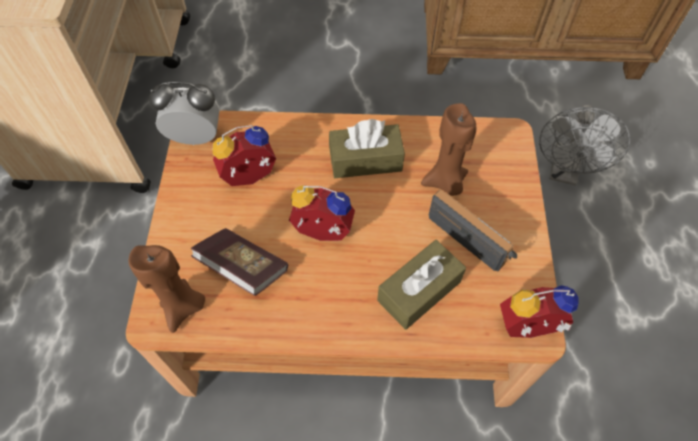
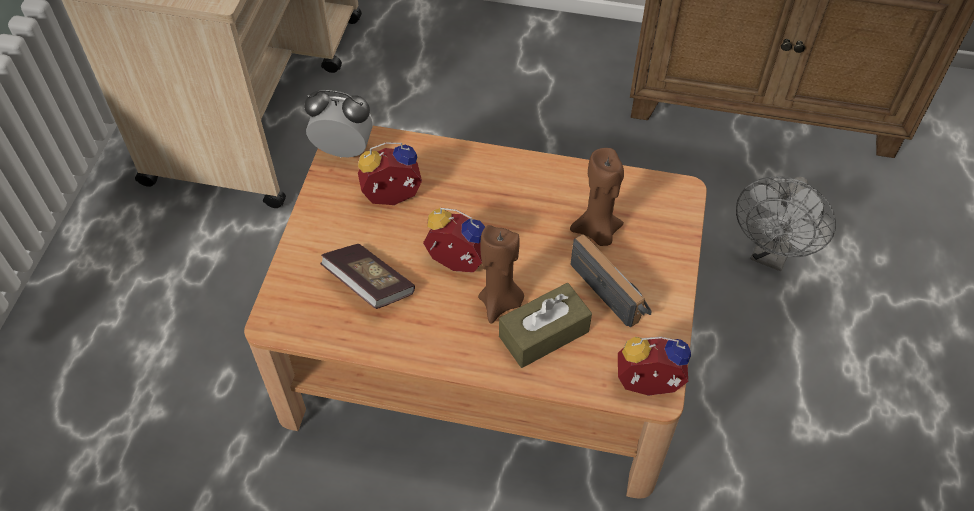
camera: 10 degrees right, 5 degrees down
brown candle [129,245,205,333] -> brown candle moved to [478,225,524,324]
brown tissue box [329,119,405,178] -> none

